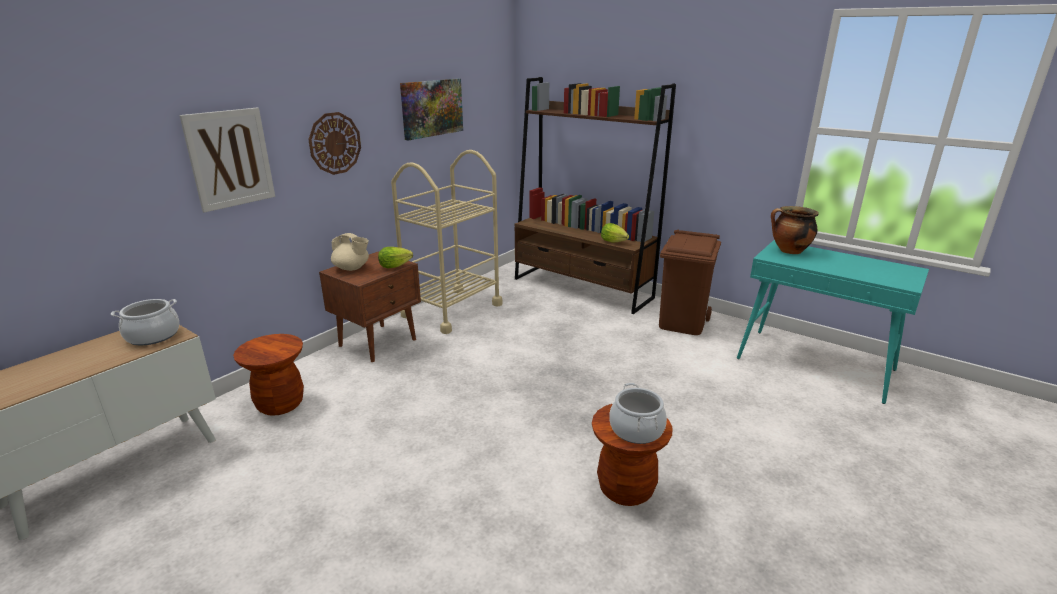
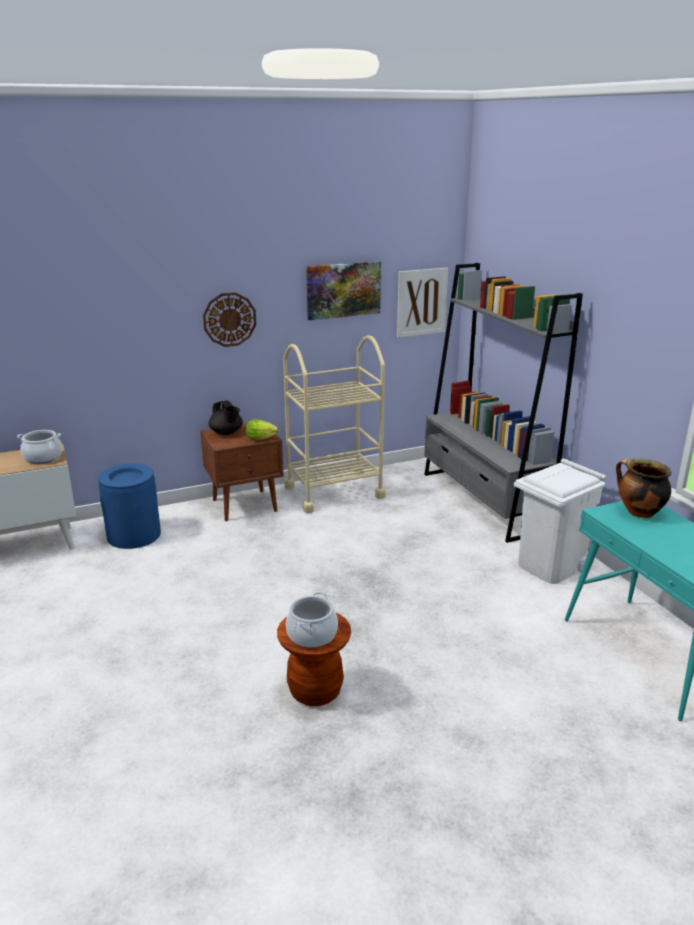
camera: 30 degrees right, 0 degrees up
picture [179,108,275,213] -> picture moved to [397,268,448,338]
brown stool [233,334,304,416] -> blue trash can [98,464,161,549]
beige teapot [331,233,369,271] -> black teapot [208,401,243,435]
brown bookcase [515,77,676,314] -> grey bookcase [424,263,583,543]
lettuce [601,223,629,243] -> none
brown trash can [659,230,721,335] -> white trash can [514,459,606,584]

